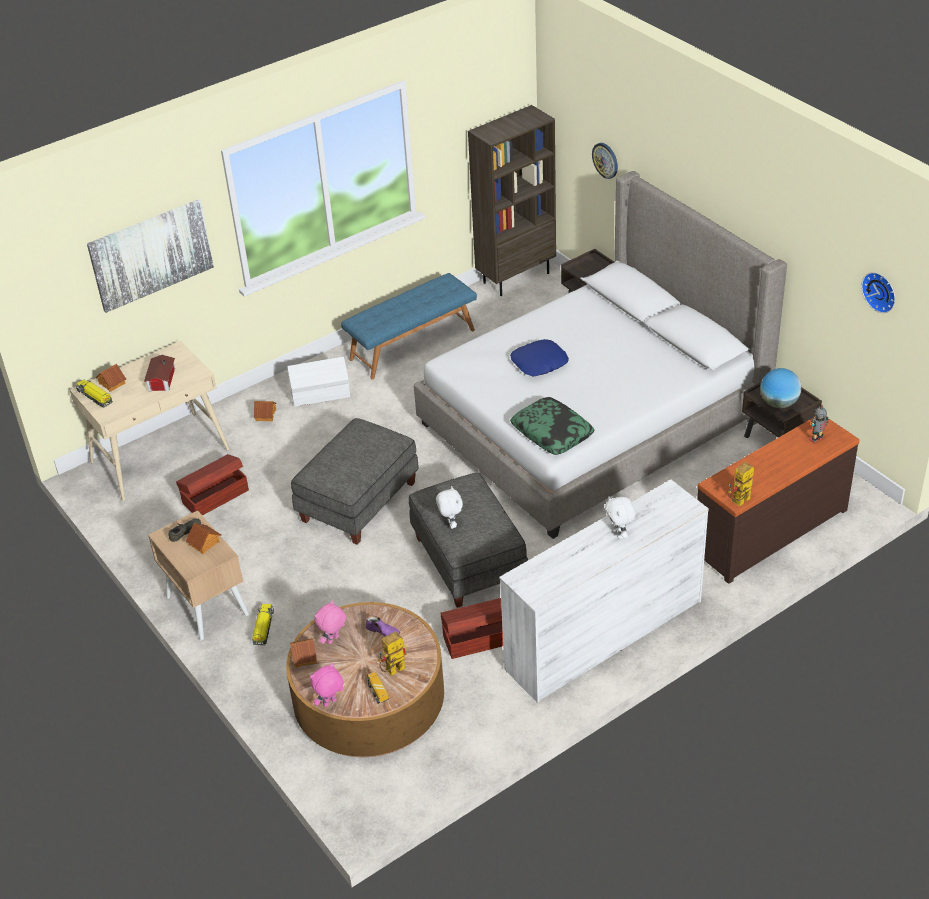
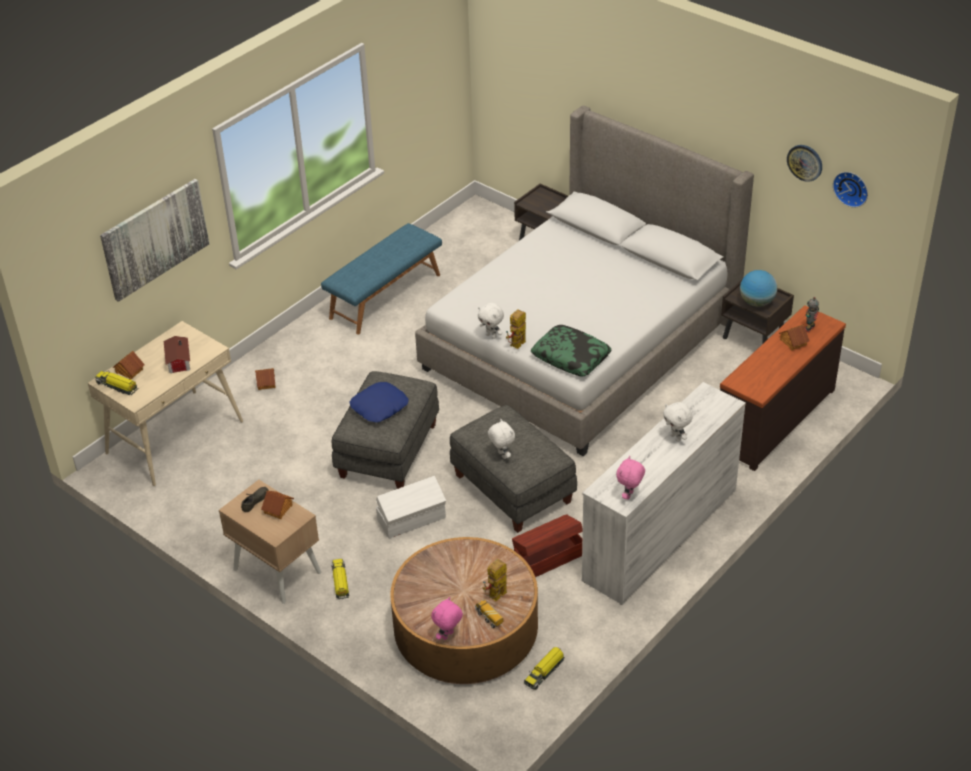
camera: 15 degrees left, 0 degrees up
brown storage box [176,454,249,516] -> none
white storage box [287,357,350,407] -> white storage box moved to [376,476,446,539]
toy house [290,638,317,668] -> toy house moved to [779,324,810,351]
pink plush toy [314,600,346,644] -> pink plush toy moved to [616,456,645,500]
purple shoe [366,615,400,636] -> none
brown bookcase [468,105,556,296] -> none
blue pillow [510,339,569,377] -> blue pillow moved to [349,382,409,423]
wall clock [592,143,618,179] -> wall clock moved to [787,145,822,182]
toy robot [728,462,754,506] -> toy robot moved to [506,309,526,349]
none -> white plush toy [478,303,504,339]
none -> toy truck [524,647,564,690]

